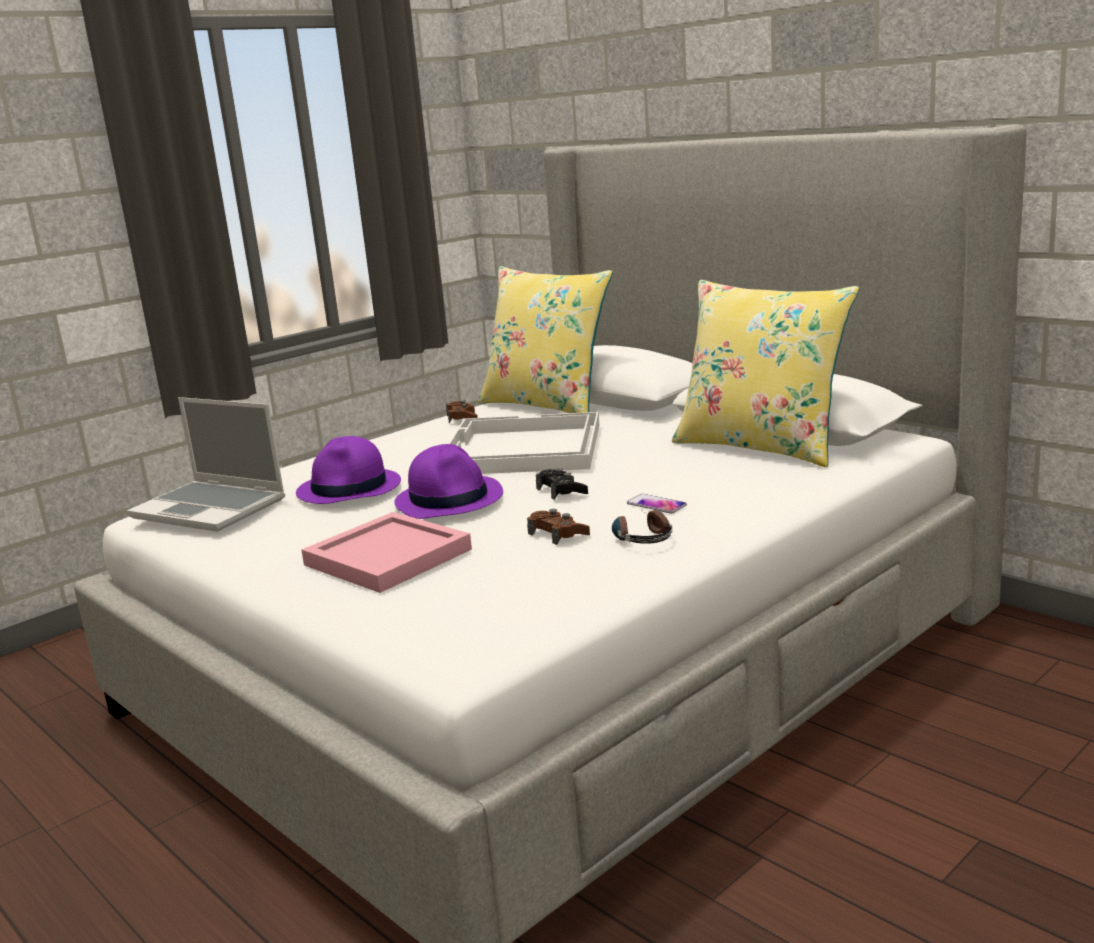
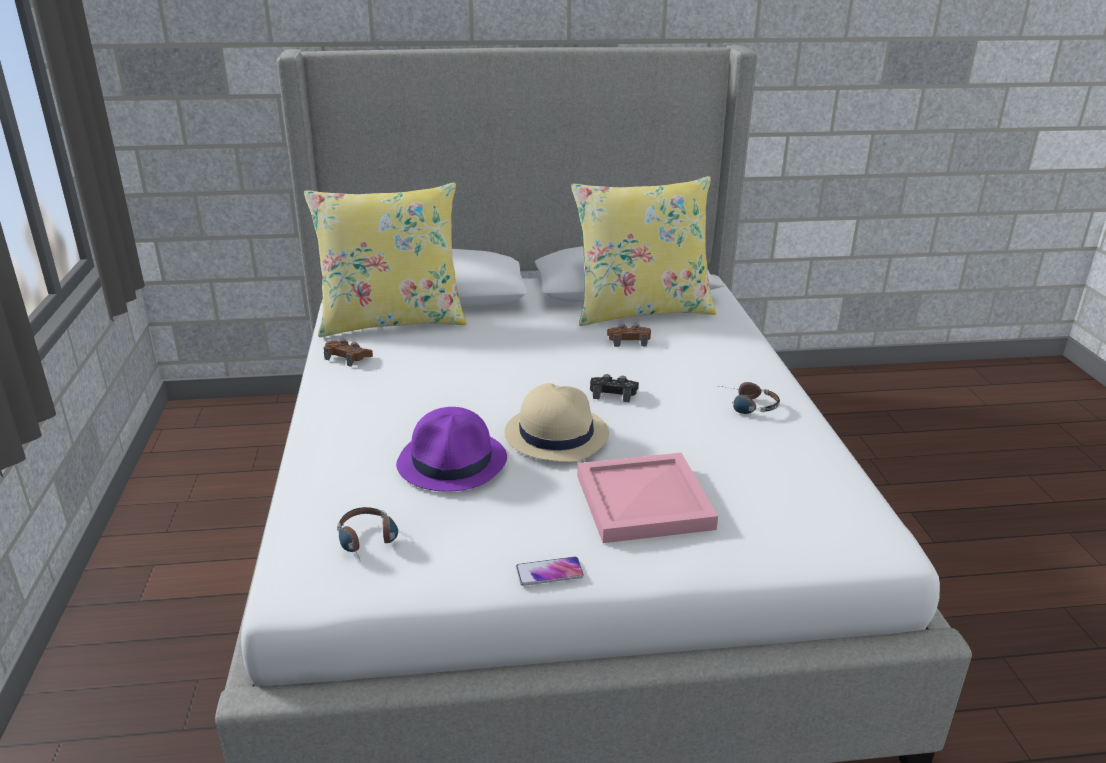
camera: 55 degrees left, 10 degrees up
laptop [126,397,285,532] -> headphones [337,507,398,561]
purple hat [394,444,503,519] -> beige hat [505,383,609,462]
white tray [448,412,599,474] -> none
brown game controller [527,509,590,545] -> brown game controller moved to [607,324,651,347]
phone [627,494,687,514] -> phone moved to [516,557,584,586]

